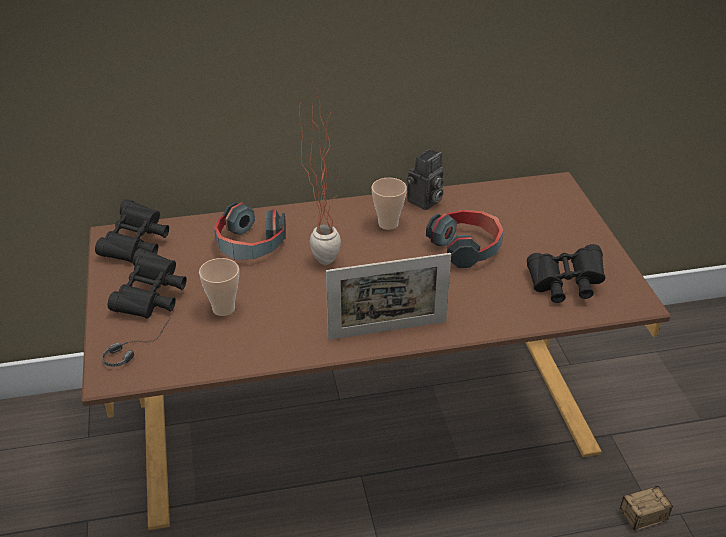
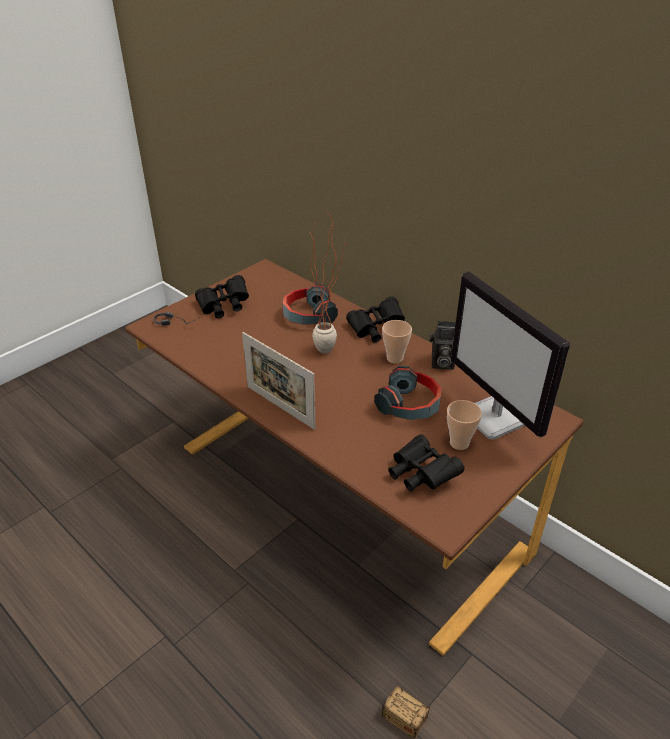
camera: 55 degrees right, 0 degrees up
black binoculars [95,199,169,263] -> black binoculars moved to [346,296,405,342]
cup [199,258,239,316] -> cup moved to [447,400,482,450]
none -> monitor [451,272,570,440]

